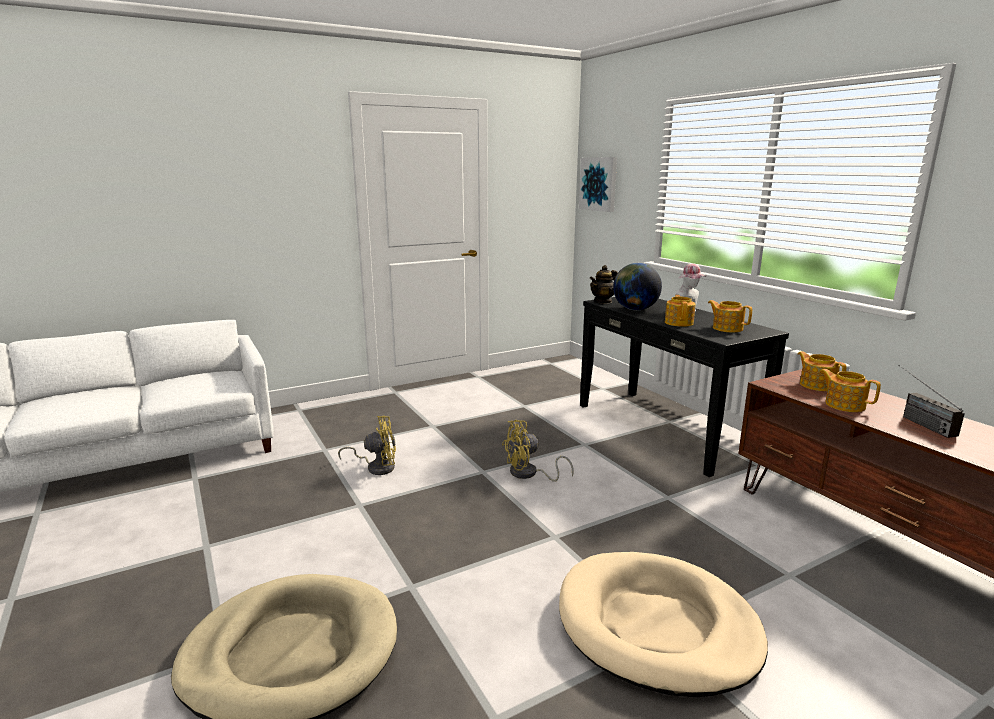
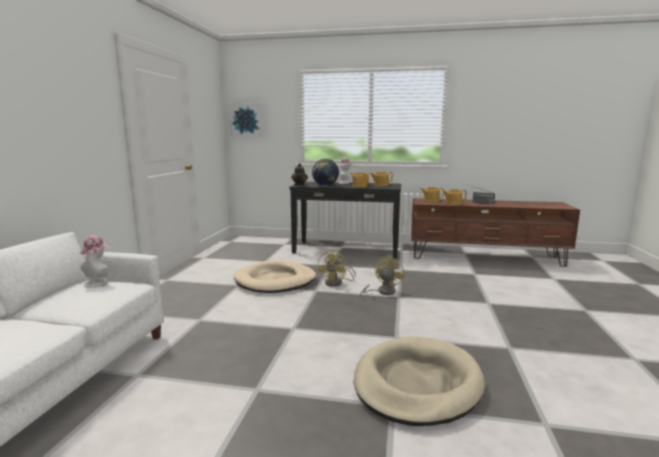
camera: 50 degrees left, 5 degrees down
yellow fan [338,416,396,475] -> yellow fan moved to [359,254,404,297]
beige dog bed [559,552,768,697] -> beige dog bed moved to [234,260,316,293]
none -> hat [79,235,110,288]

